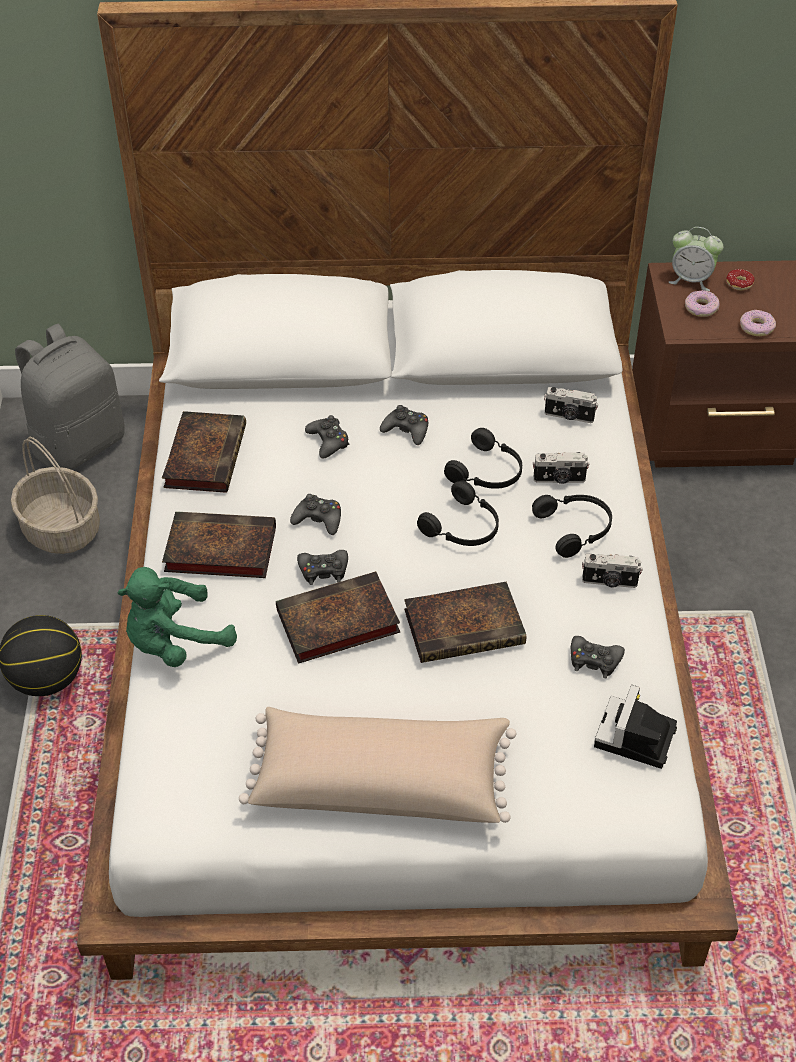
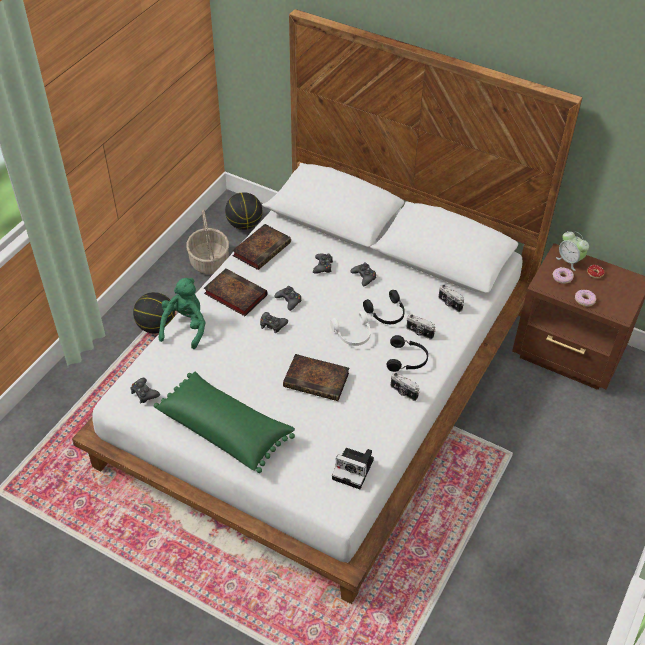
camera: 30 degrees right, 0 degrees up
grey backpack [15,324,125,470] -> basketball [225,192,262,230]
green plush toy [117,567,237,667] -> green plush toy turned 105 degrees clockwise [159,278,206,349]
beige pillow [239,707,517,823] -> green pillow [154,372,295,473]
book [276,571,400,664] -> none
black headphones [417,480,499,546] -> white headphones [330,310,371,346]
black game controller [571,636,625,678] -> black game controller moved to [130,378,160,403]
camera [594,685,677,769] -> camera turned 120 degrees counterclockwise [332,448,374,489]

